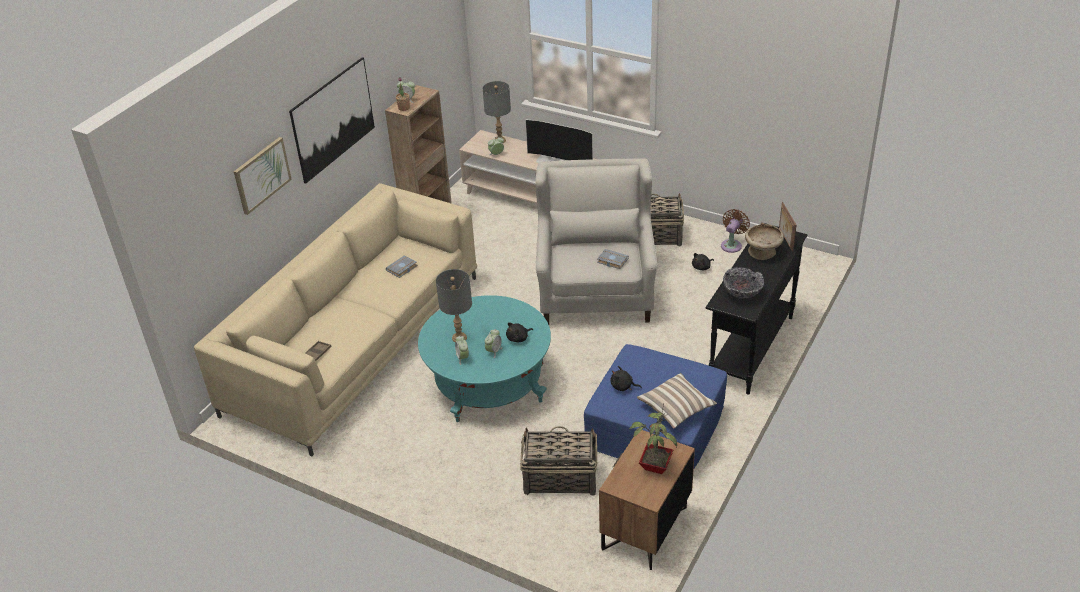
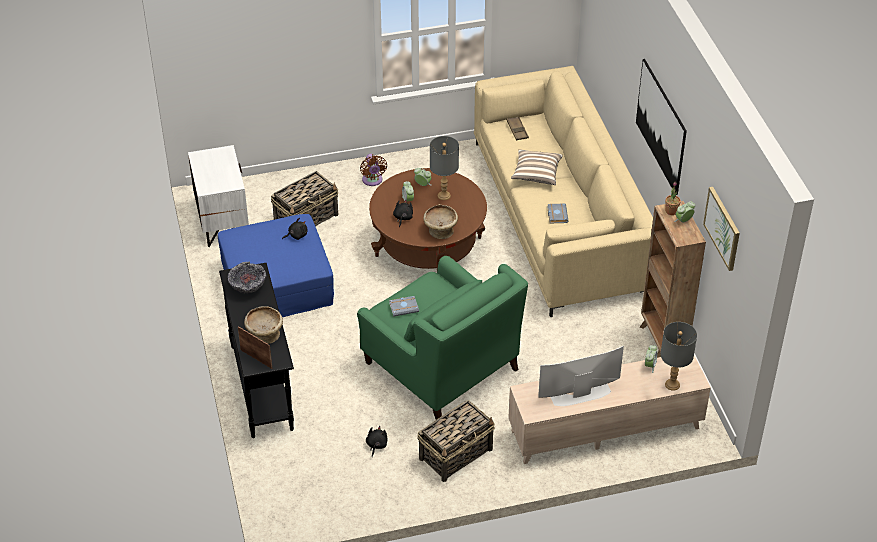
camera: 135 degrees right, 5 degrees up
picture [234,137,292,215] -> picture moved to [703,187,740,271]
turquoise coffee table [418,295,551,422] -> brown coffee table [369,168,487,270]
white armchair [535,159,657,325] -> green armchair [357,256,528,420]
brown nightstand [599,430,695,570] -> white nightstand [188,145,249,247]
potted plant [629,404,677,474] -> none
pillow [637,373,717,429] -> pillow moved to [511,150,563,185]
brown fan [721,209,750,253] -> brown fan moved to [360,154,387,186]
none -> beige bowl [423,204,458,239]

